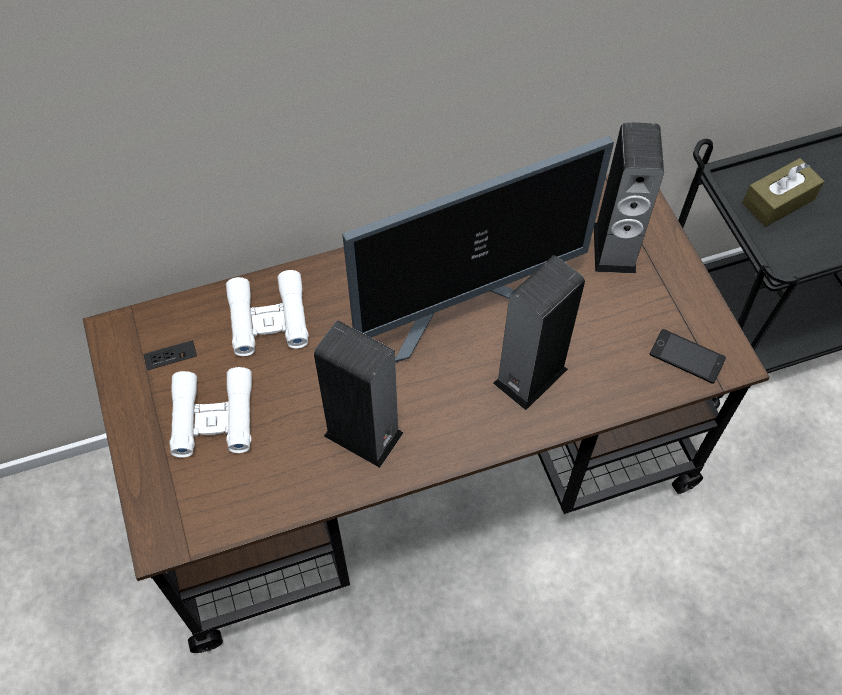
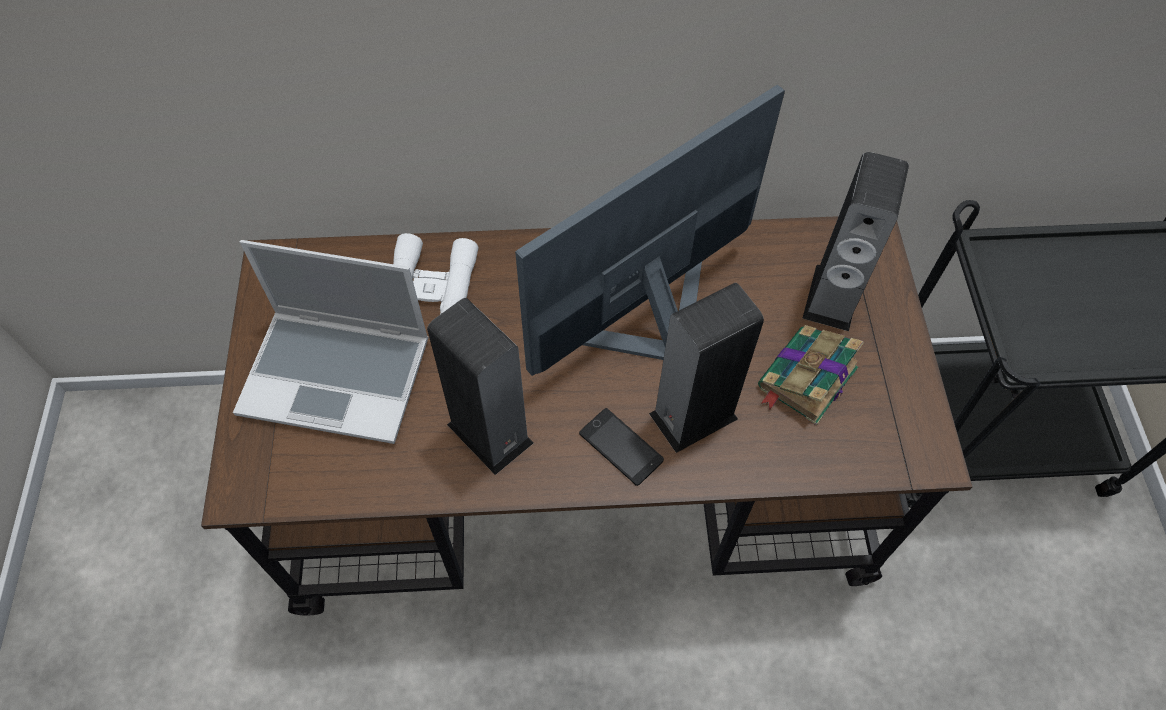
camera: 15 degrees right, 0 degrees up
white binoculars [170,367,252,457] -> laptop [233,240,429,444]
monitor [342,136,614,363] -> monitor turned 150 degrees clockwise [515,85,785,376]
phone [650,329,726,384] -> phone moved to [579,408,664,486]
brown tissue box [742,158,824,227] -> none
none -> book [758,325,864,425]

